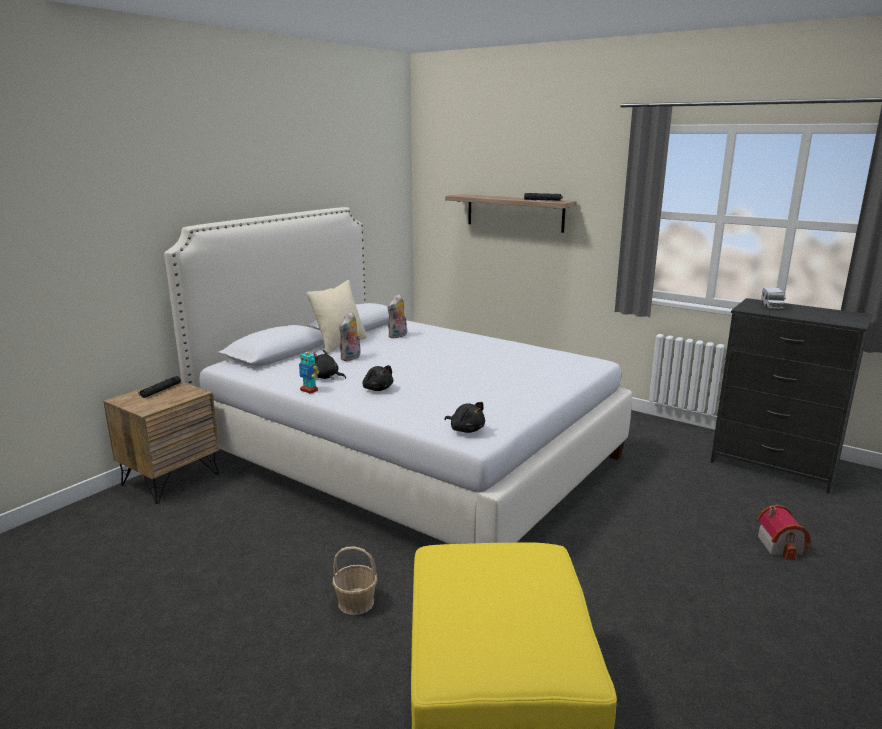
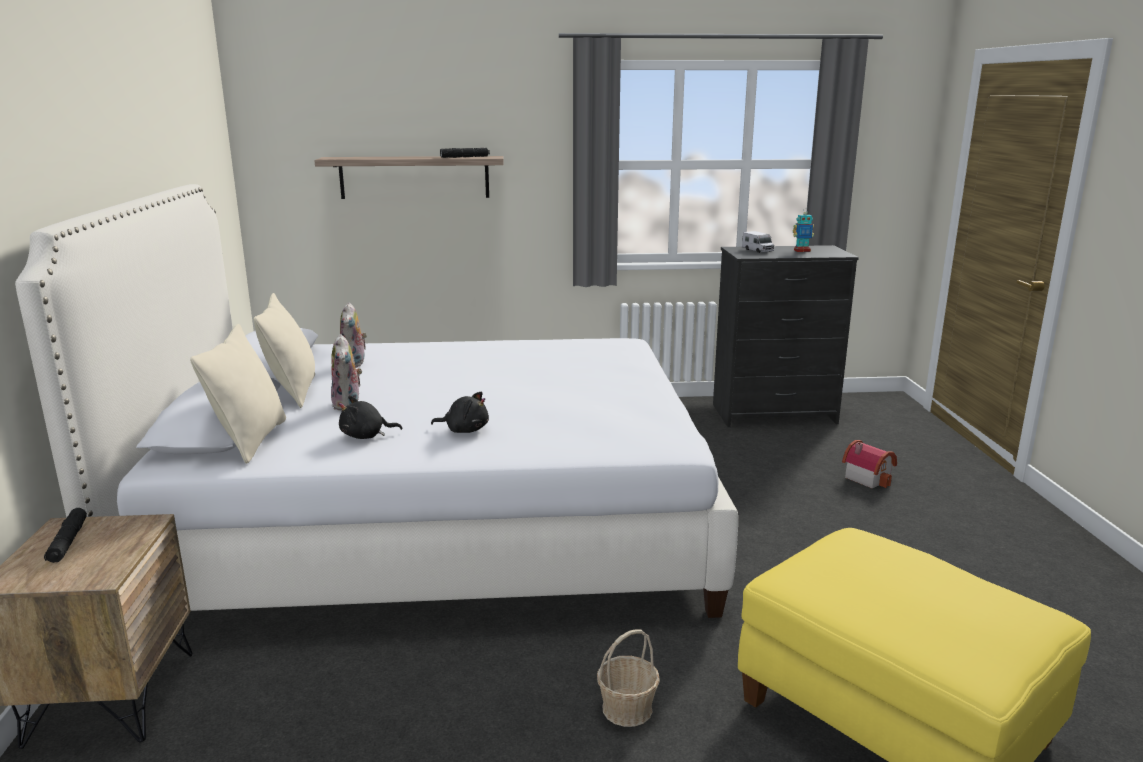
camera: 40 degrees left, 0 degrees up
toy robot [299,349,319,394] -> toy robot moved to [793,208,814,252]
black plush toy [444,402,485,433] -> none
none -> beige pillow [190,324,286,464]

